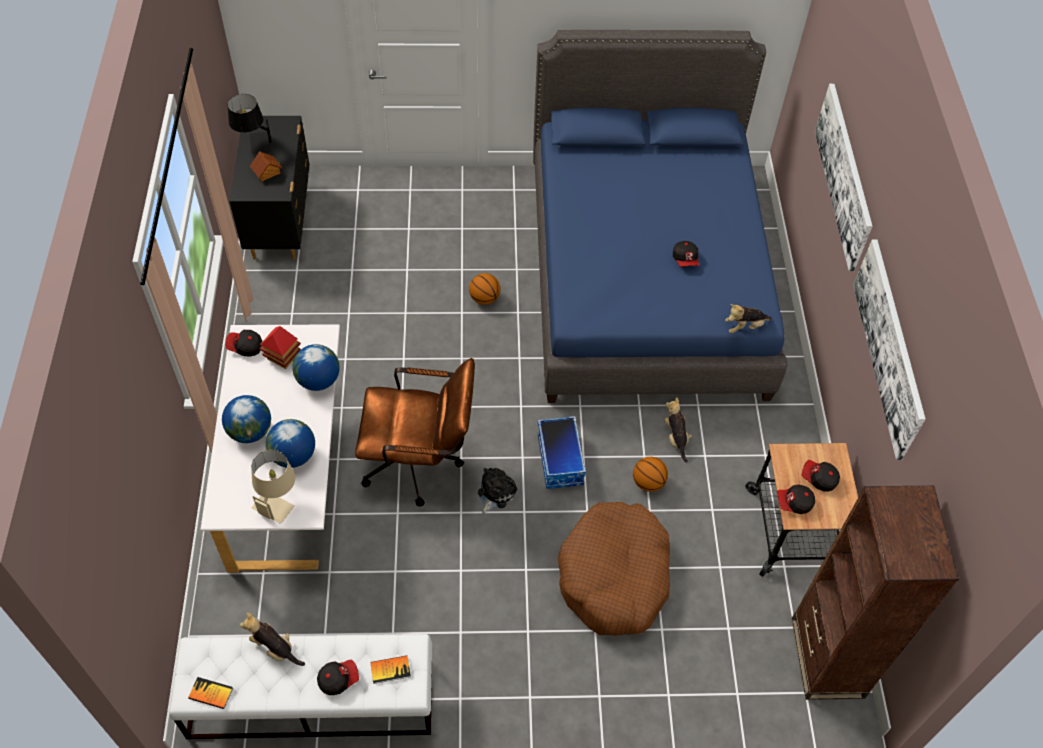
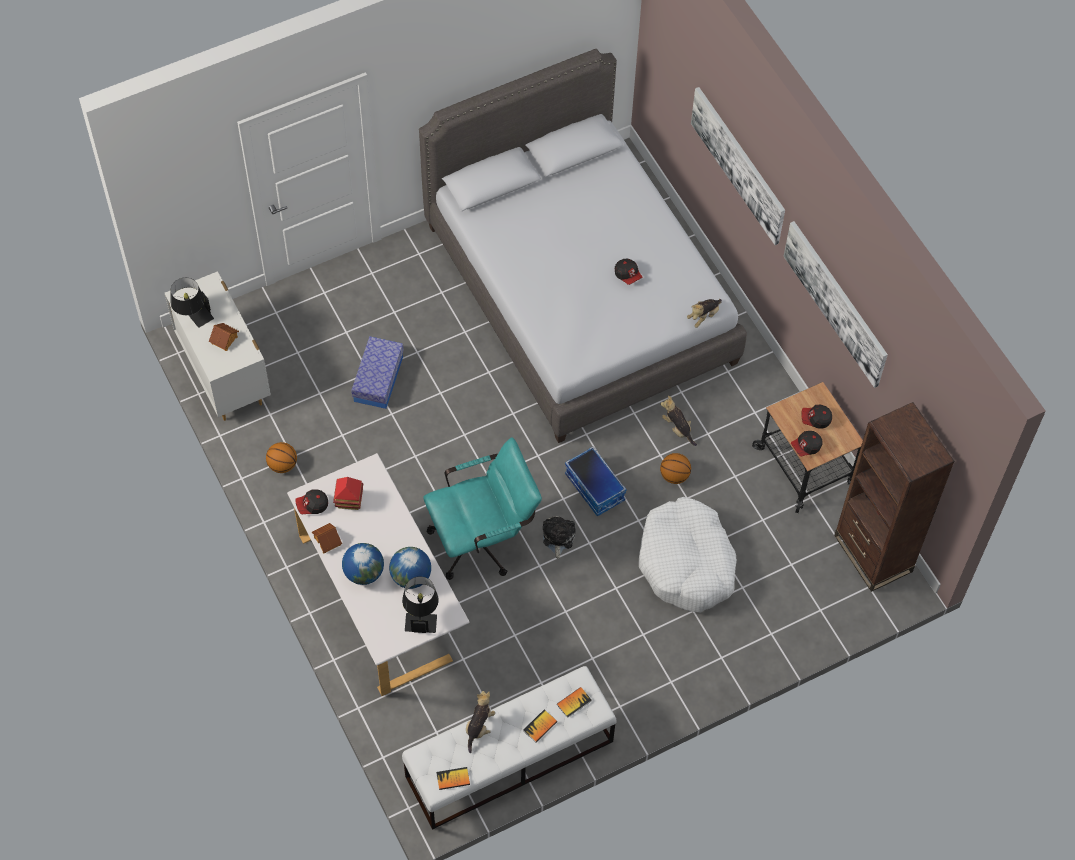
camera: 25 degrees left, 5 degrees up
black dresser [229,116,310,260] -> white dresser [165,271,271,421]
plush toy [240,613,305,666] -> plush toy turned 105 degrees clockwise [466,691,495,753]
beige table lamp [251,450,295,524] -> black table lamp [402,577,439,633]
globe [292,344,340,391] -> none
cap [317,660,359,695] -> book [523,710,557,742]
brown office chair [355,358,475,507] -> turquoise office chair [423,437,542,580]
basketball [469,273,500,305] -> basketball moved to [266,442,297,473]
blue bed [533,30,788,403] -> grey bed [419,49,747,443]
brown dog bed [558,502,670,636] -> white dog bed [639,497,737,613]
none -> toy house [312,523,342,554]
none -> storage box [351,336,404,409]

